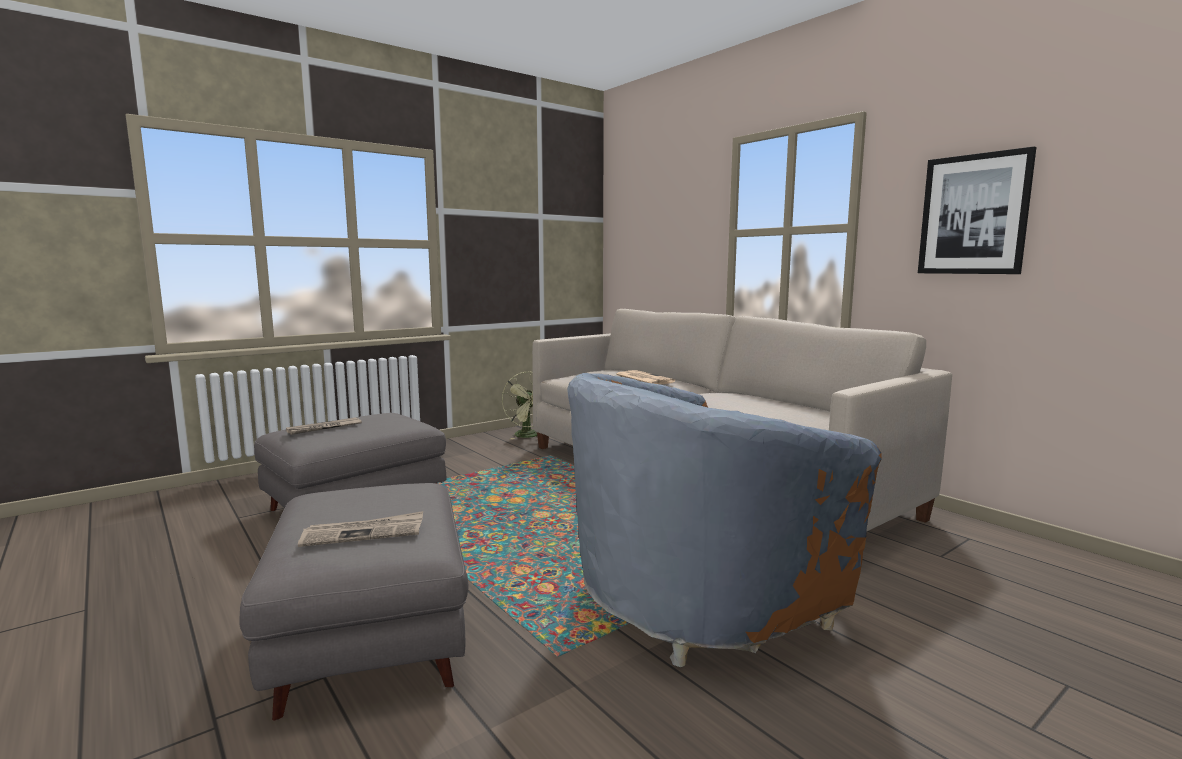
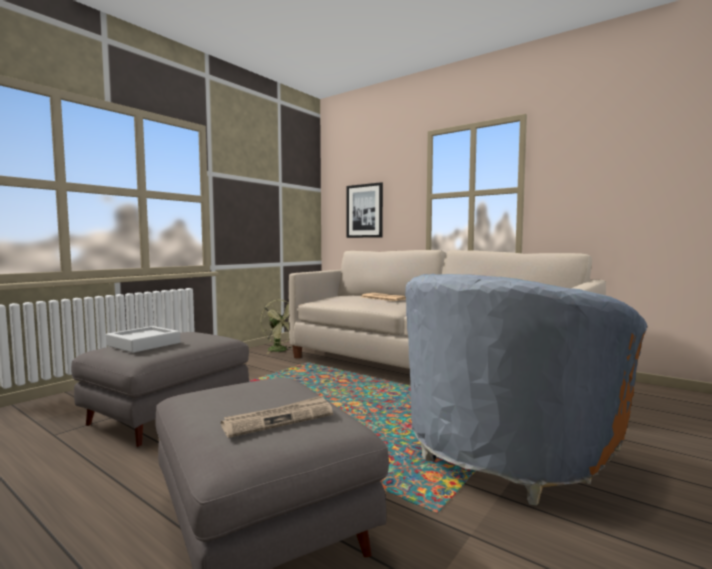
camera: 15 degrees left, 5 degrees down
newspaper [286,417,362,435] -> grey tray [106,326,180,353]
picture [918,146,1036,274] -> picture moved to [346,182,383,238]

